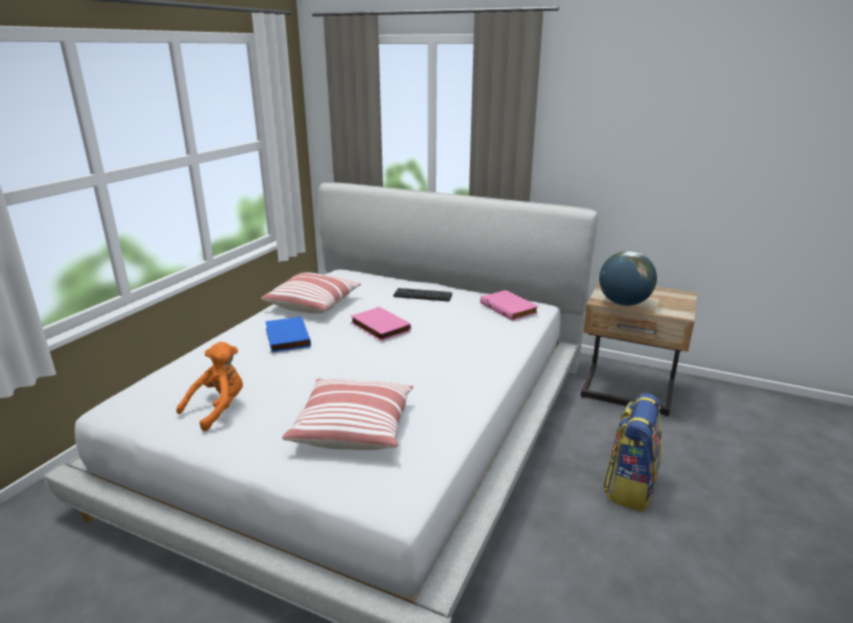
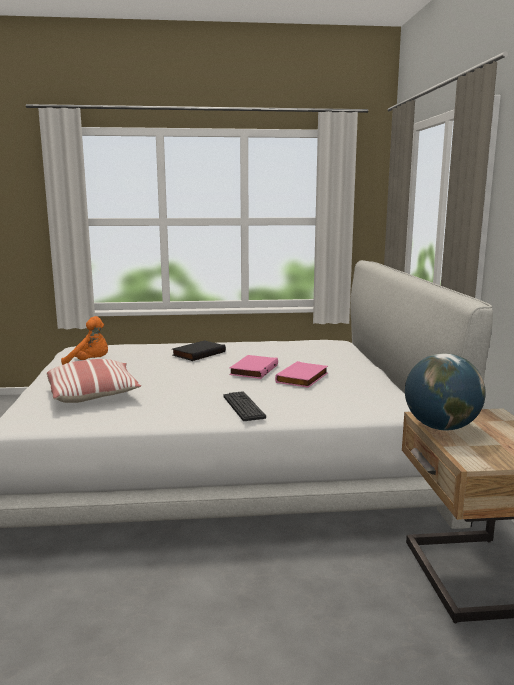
camera: 60 degrees right, 10 degrees down
pillow [261,273,361,314] -> none
blue book [265,316,311,353] -> black book [172,340,226,361]
keyboard [394,288,452,302] -> keyboard moved to [224,391,266,421]
pink book [480,290,539,321] -> pink book moved to [275,361,328,388]
backpack [603,393,662,512] -> none

